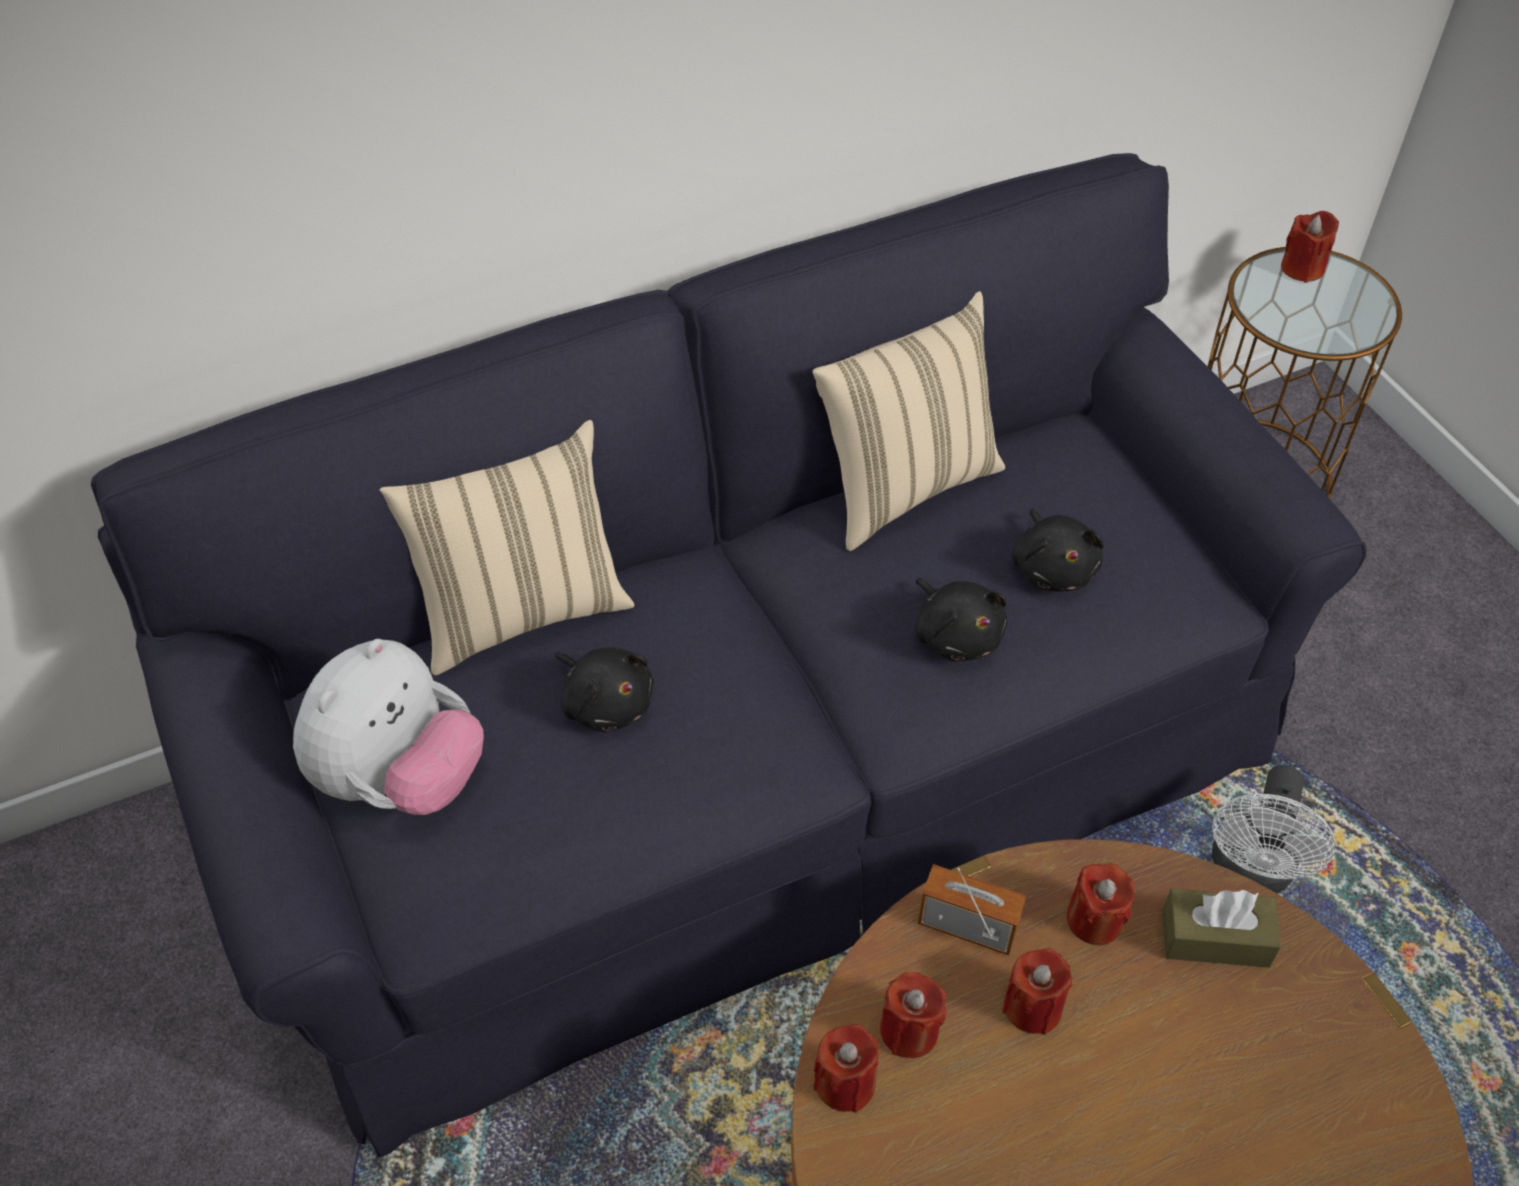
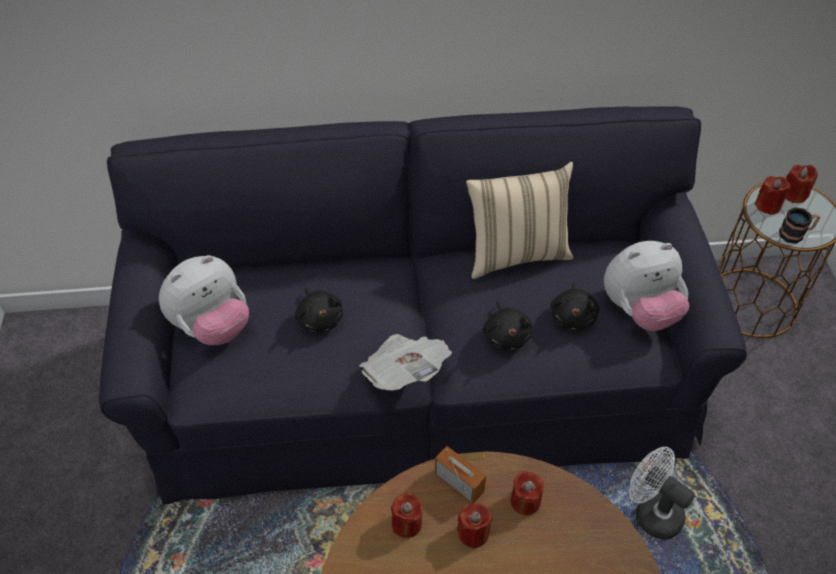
camera: 20 degrees right, 0 degrees up
beige pillow [380,420,635,675] -> none
red candle [813,1024,879,1113] -> red candle moved to [754,176,790,215]
brown tissue box [1162,889,1281,968] -> none
white fan [1212,765,1335,893] -> white fan turned 90 degrees clockwise [629,447,695,540]
none -> newspaper [359,334,452,390]
none -> plush toy [604,241,689,331]
none -> mug [779,207,820,244]

